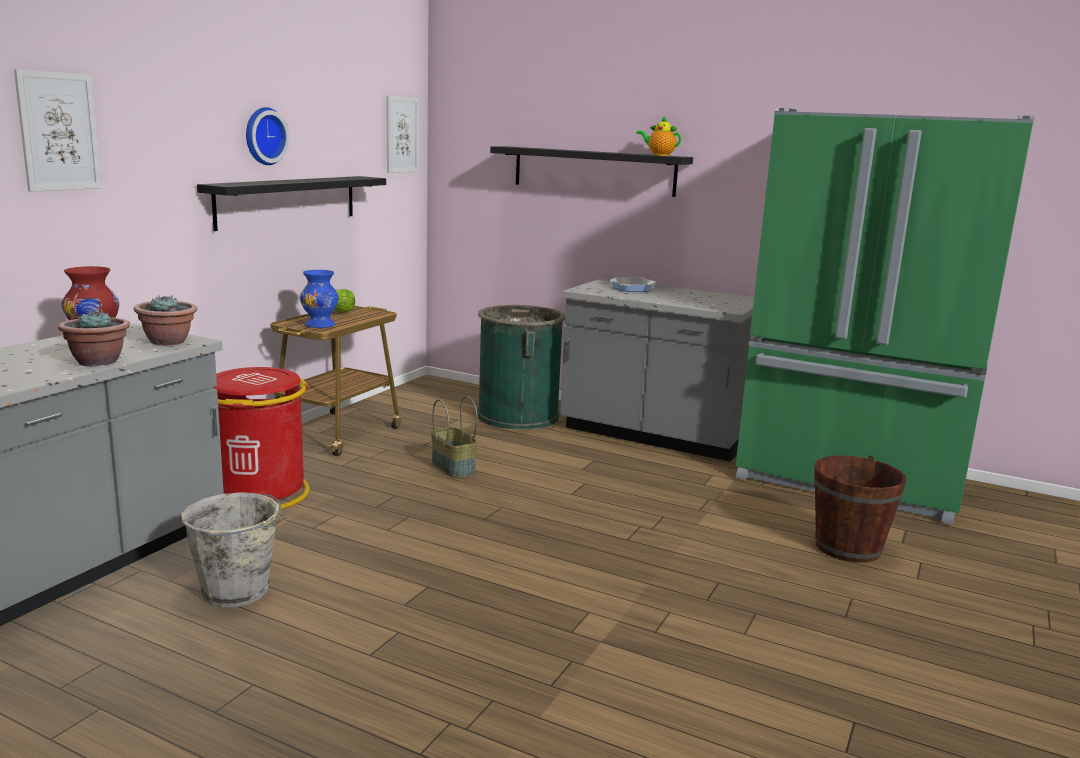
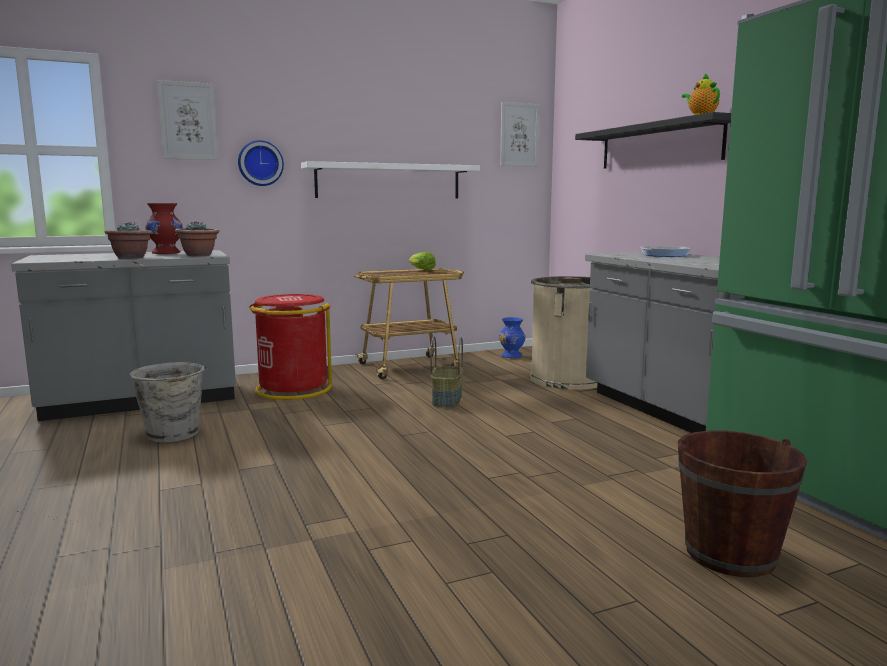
camera: 40 degrees right, 5 degrees down
black shelf [197,176,386,231] -> white shelf [301,161,480,198]
wall clock [246,107,289,165] -> wall clock moved to [238,140,284,186]
blue vase [300,270,339,328] -> blue vase moved to [499,317,526,358]
green trash can [477,305,565,430] -> beige trash can [530,276,598,390]

